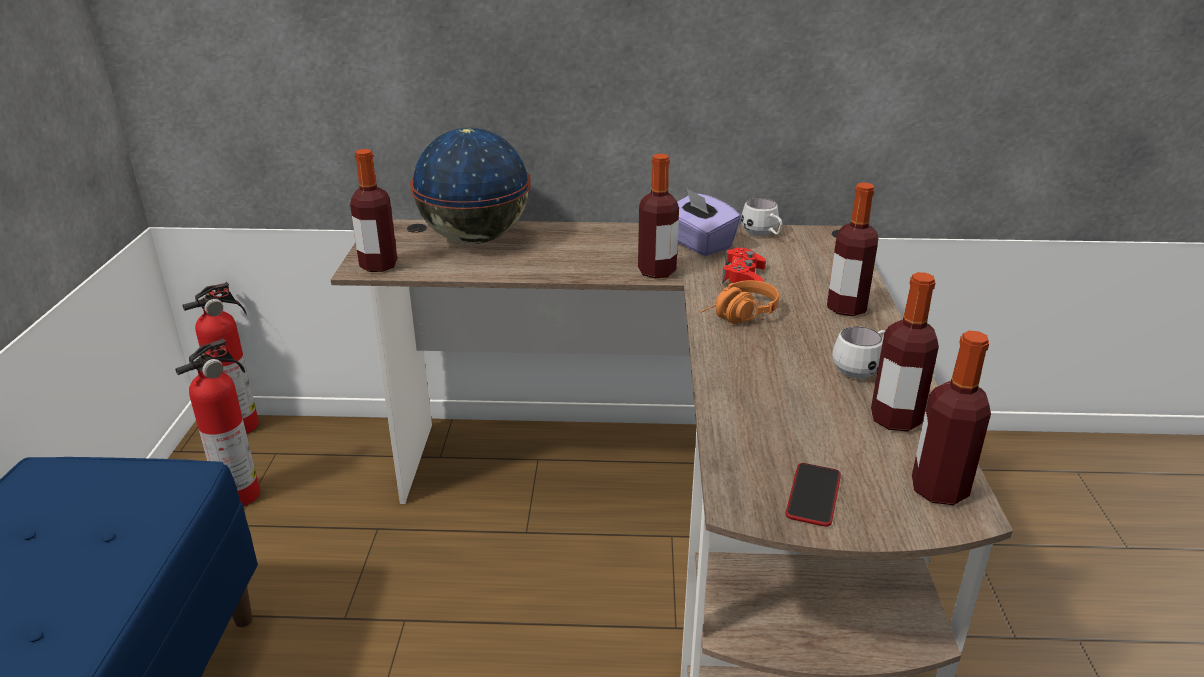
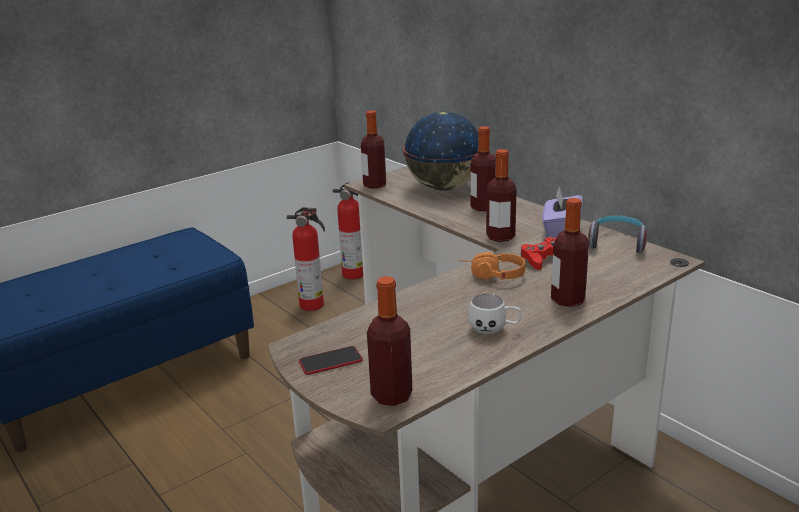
camera: 50 degrees right, 5 degrees down
white mug [741,198,782,236] -> headphones [588,216,647,253]
bottle [871,272,939,431] -> bottle moved to [470,126,496,211]

